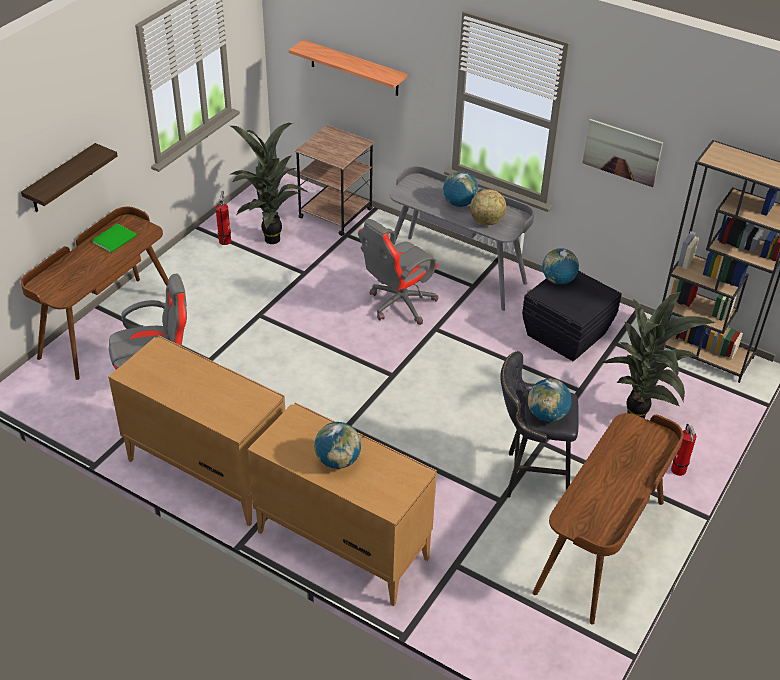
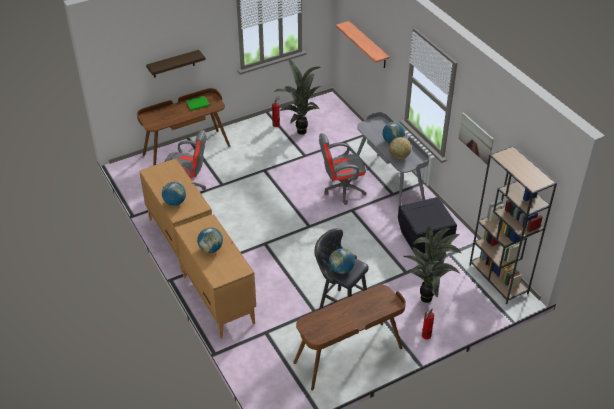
camera: 30 degrees right, 0 degrees up
brown cart [295,125,374,236] -> none
globe [542,248,579,285] -> globe moved to [162,182,186,206]

